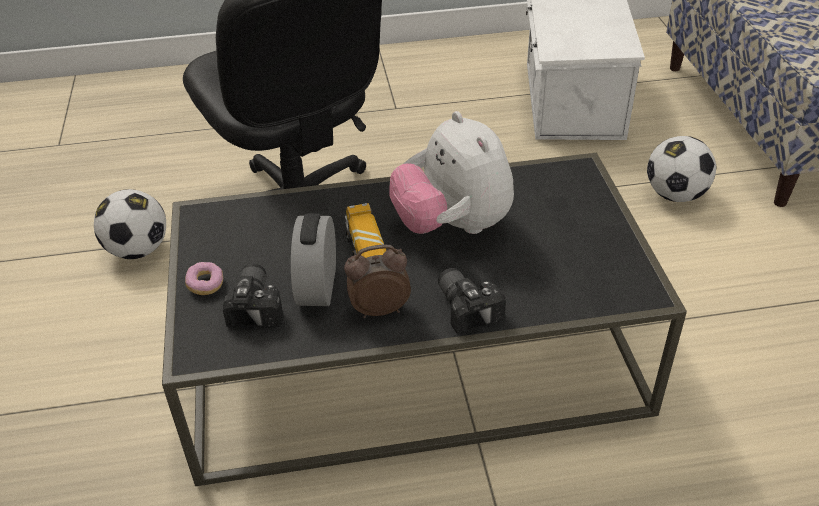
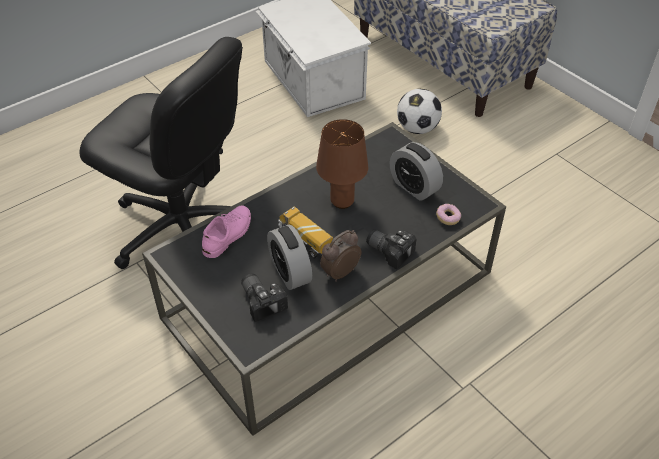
camera: 30 degrees left, 5 degrees up
football [94,189,166,259] -> none
donut [185,262,223,295] -> donut moved to [436,204,461,225]
plush toy [389,111,514,234] -> brown table lamp [316,119,368,209]
none -> pink shoe [202,205,251,258]
none -> alarm clock [390,142,443,201]

